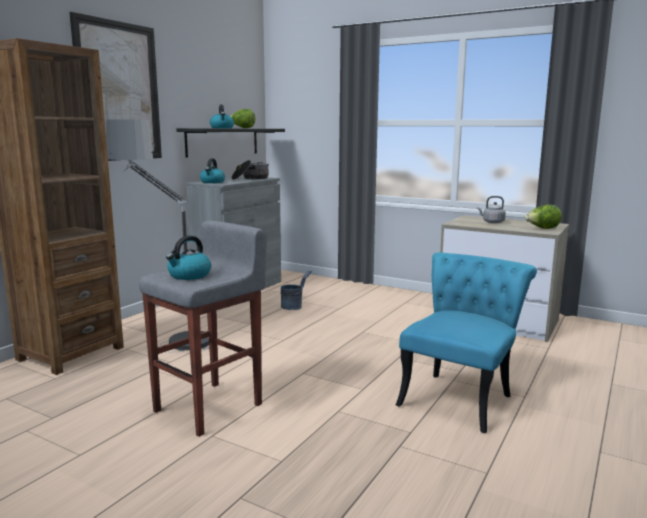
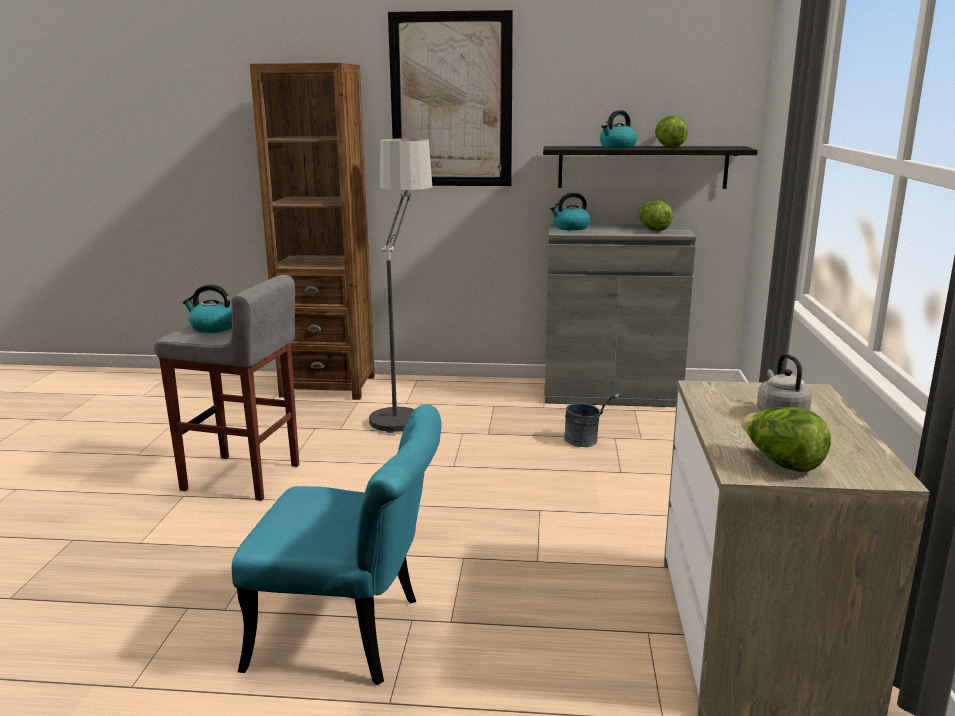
camera: 65 degrees right, 5 degrees up
cooking pot [232,160,269,180] -> lettuce [639,200,673,231]

